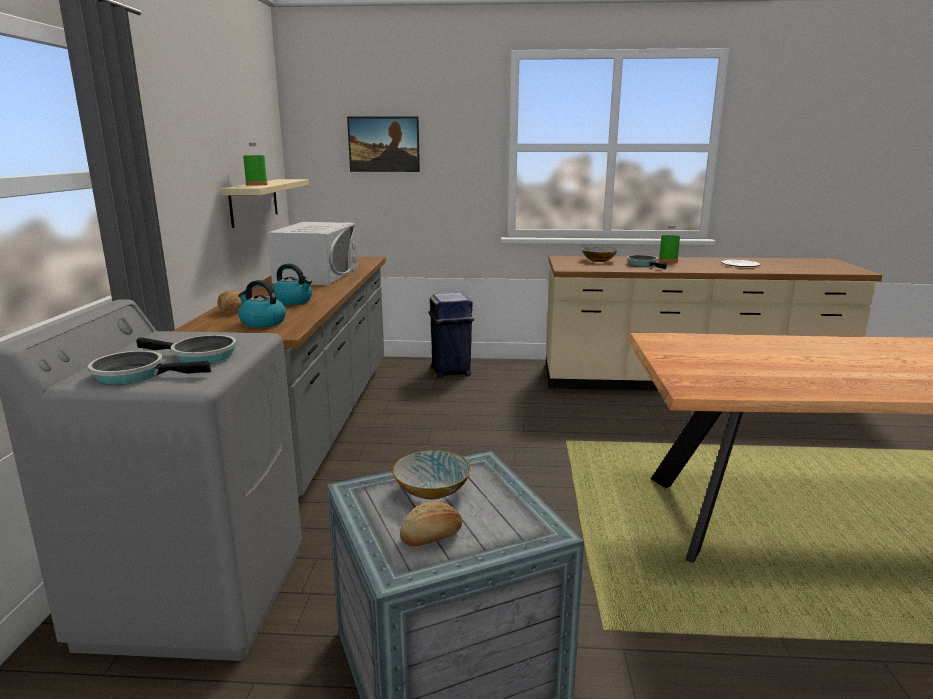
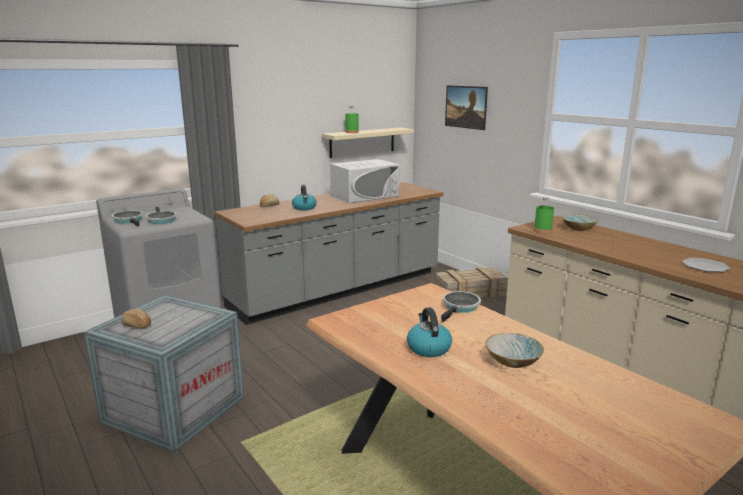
camera: 50 degrees right, 0 degrees up
kettle [238,280,286,328] -> kettle moved to [407,307,452,357]
bowl [392,450,472,500] -> bowl moved to [486,333,544,368]
blue trash can [428,293,474,378] -> crate [435,267,508,298]
frying pan [627,255,667,269] -> frying pan moved to [441,291,481,322]
green bottle [659,225,680,263] -> green bottle moved to [534,197,554,233]

